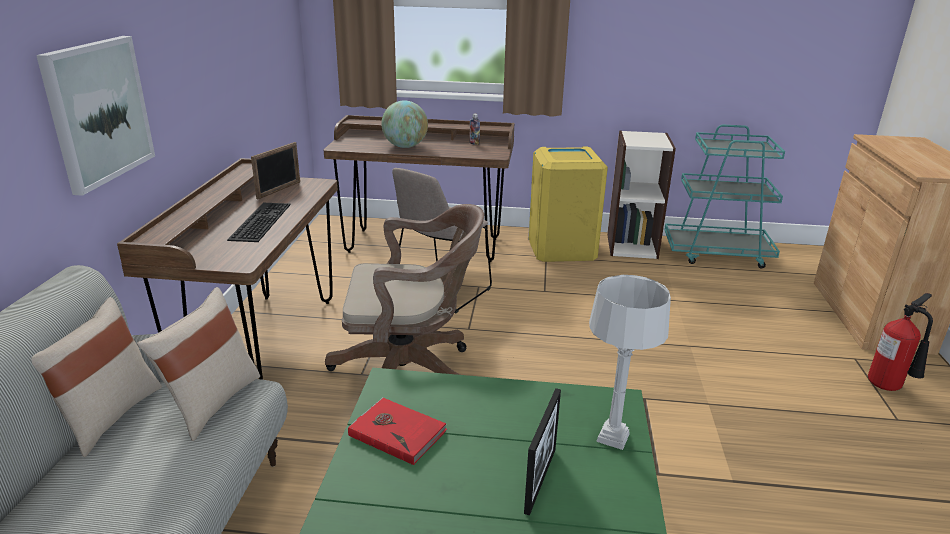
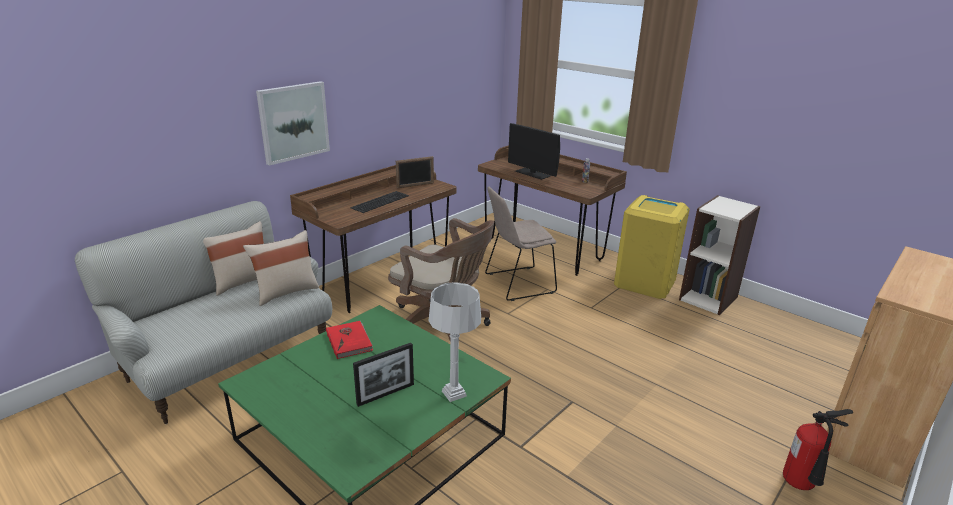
camera: 35 degrees right, 0 degrees up
globe [381,100,428,148] -> monitor [508,123,560,180]
turquoise cart [664,125,785,269] -> none

